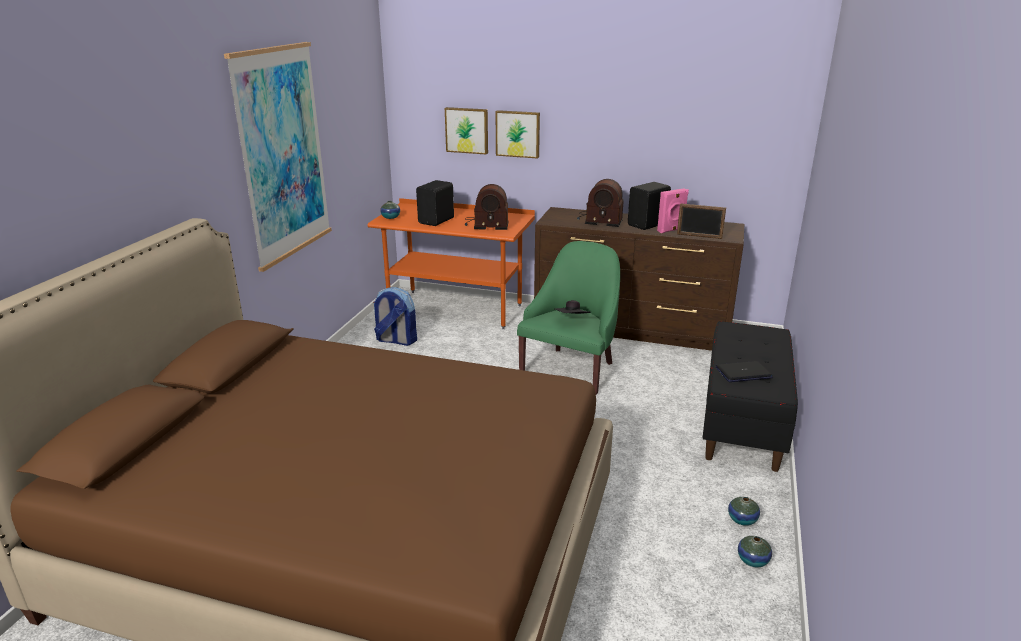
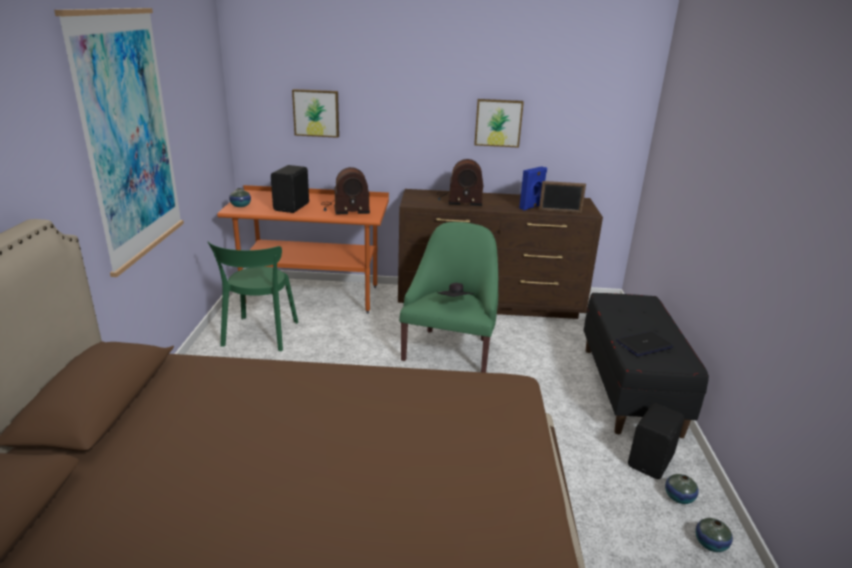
camera: 15 degrees left, 0 degrees up
backpack [373,287,417,346] -> green chair [208,242,298,351]
picture [496,110,540,159] -> picture moved to [474,99,524,148]
black speaker [628,182,671,230] -> black speaker moved to [628,403,684,479]
pink speaker [657,188,689,233] -> blue speaker [519,166,547,210]

